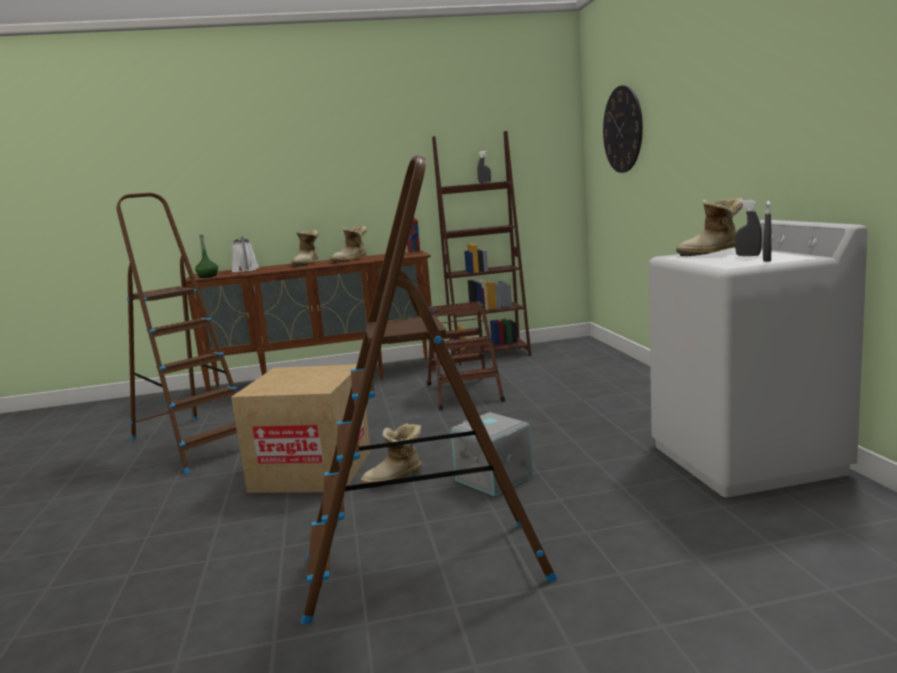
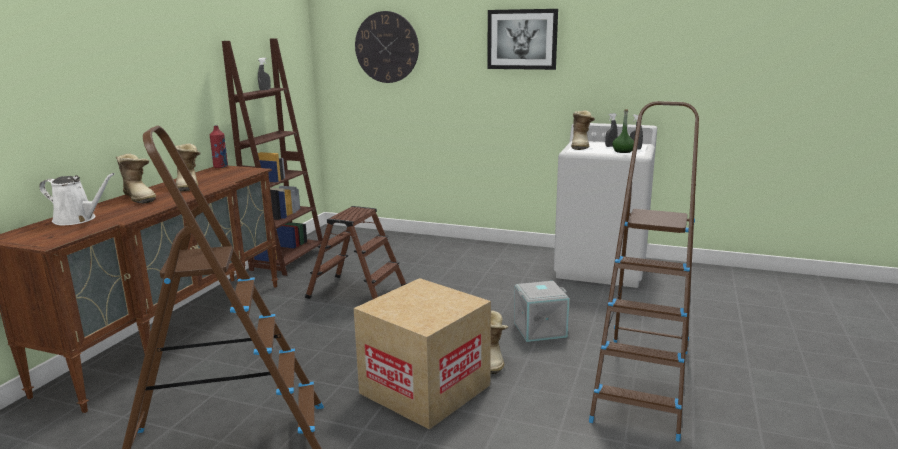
camera: 60 degrees left, 5 degrees up
green bottle [195,235,218,278] -> green bottle moved to [612,109,634,153]
none -> picture [487,9,558,70]

